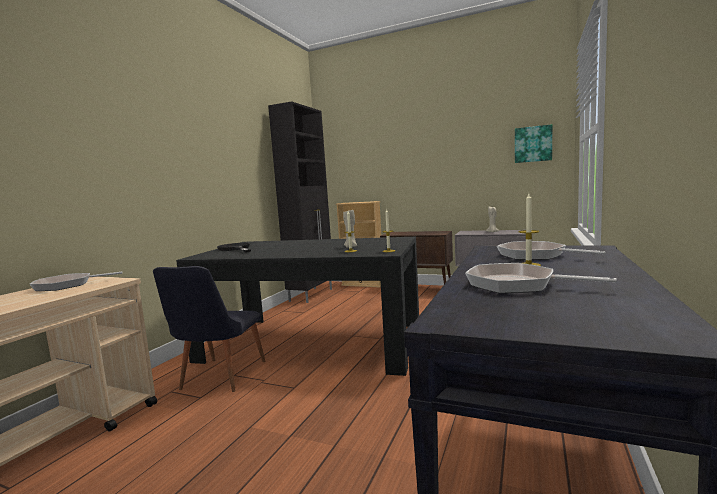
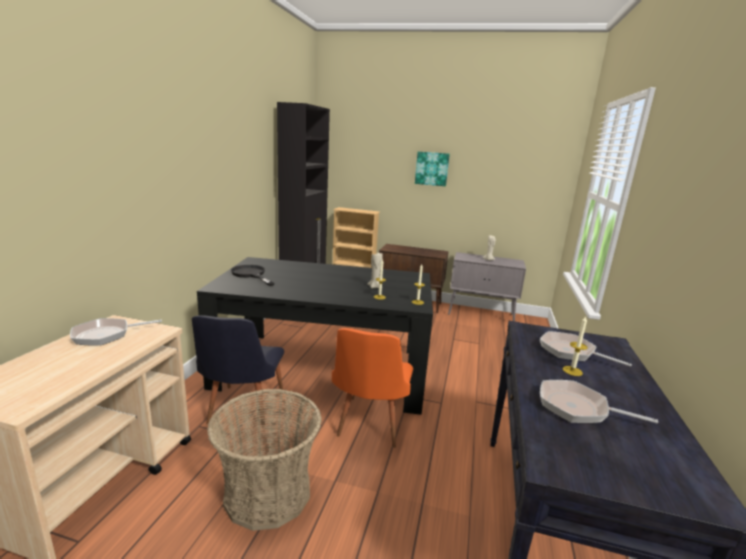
camera: 10 degrees left, 10 degrees up
picture [515,124,552,163] -> picture moved to [415,152,450,186]
none -> basket [207,389,322,531]
none -> orange chair [332,328,413,448]

